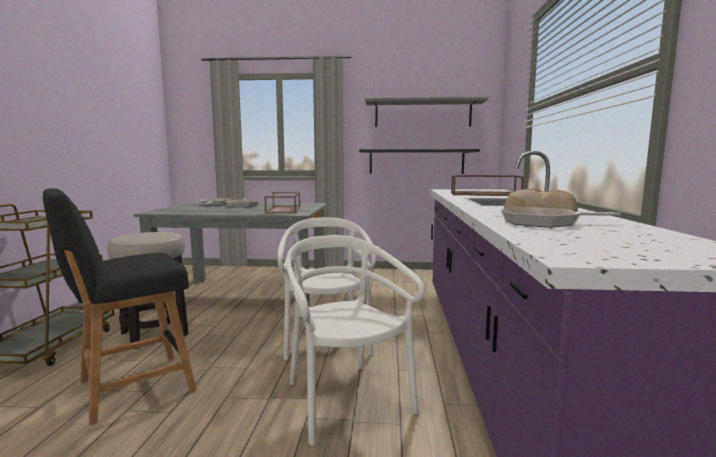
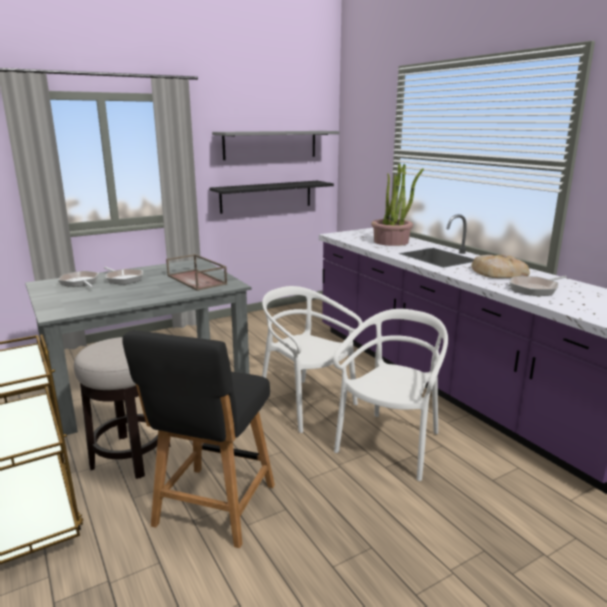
camera: 35 degrees left, 10 degrees up
white chair [286,235,425,445] -> white chair turned 90 degrees clockwise [333,309,448,481]
brown tray [451,175,524,196] -> potted plant [371,163,424,246]

